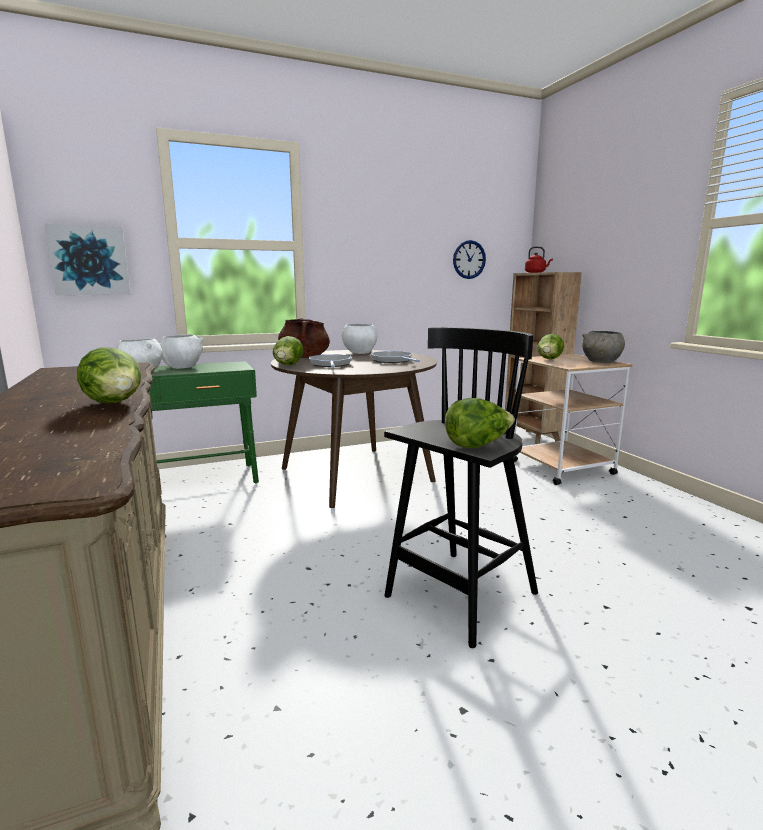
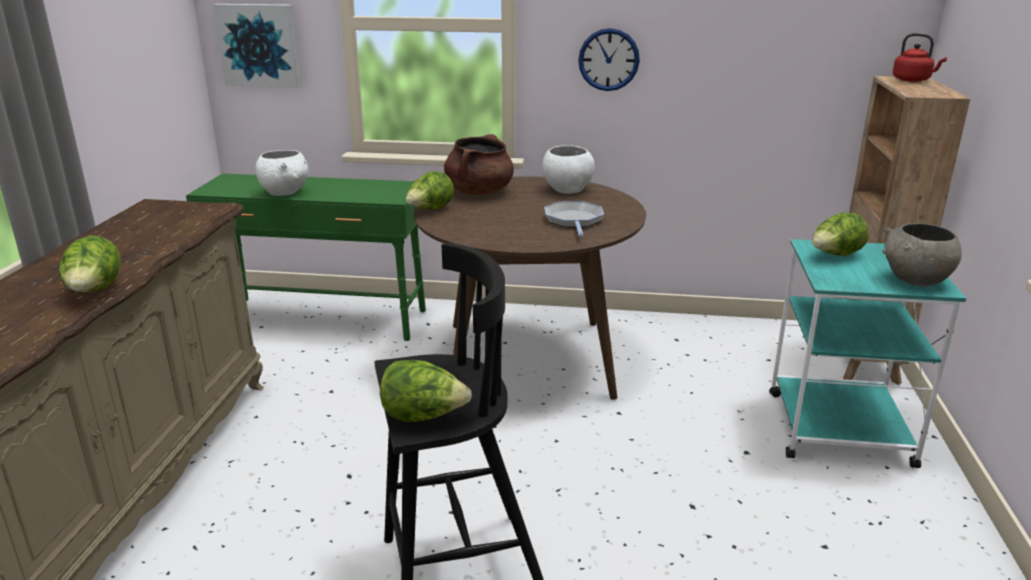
camera: 30 degrees right, 10 degrees up
white bowl [160,334,204,369] -> none
frying pan [309,354,352,367] -> none
wall clock [453,240,486,279] -> wall clock moved to [578,28,640,91]
beige cart [513,354,633,485] -> turquoise cart [769,239,966,468]

